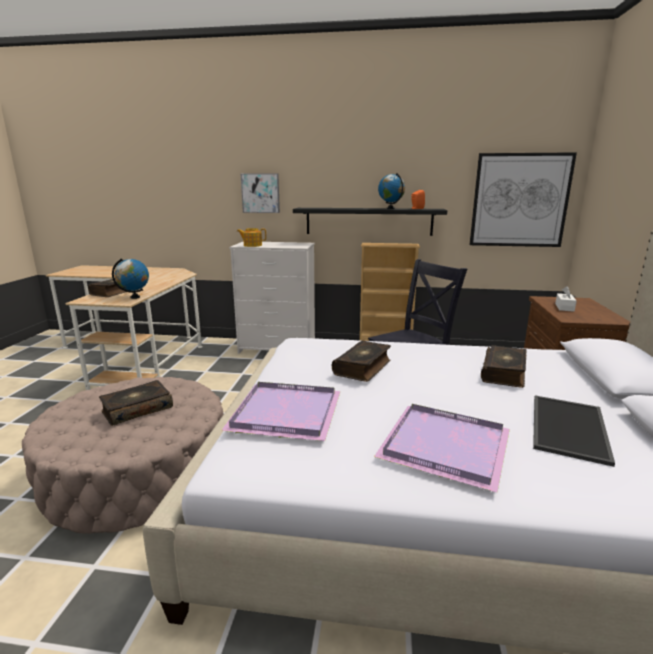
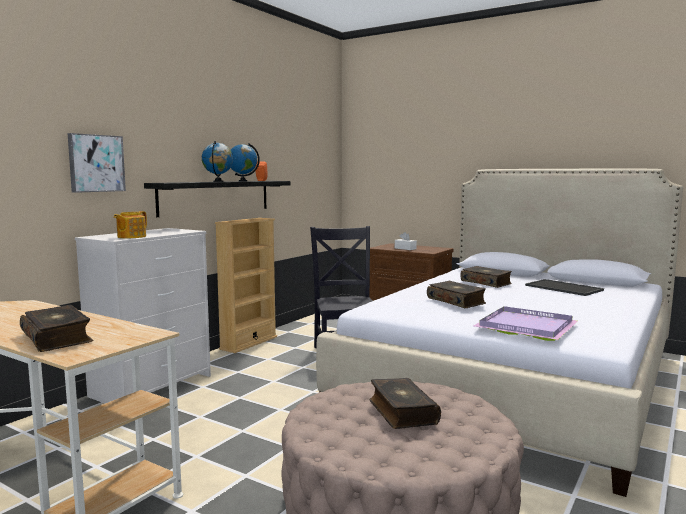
camera: 65 degrees left, 10 degrees down
globe [112,258,149,299] -> globe moved to [202,141,233,182]
purple tray [374,404,510,492] -> none
picture [469,152,577,247] -> none

